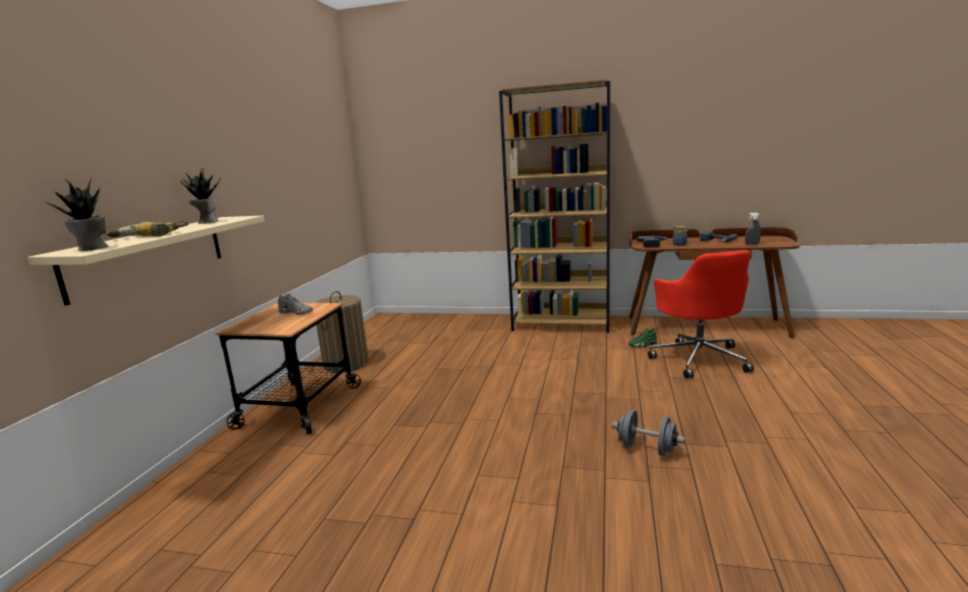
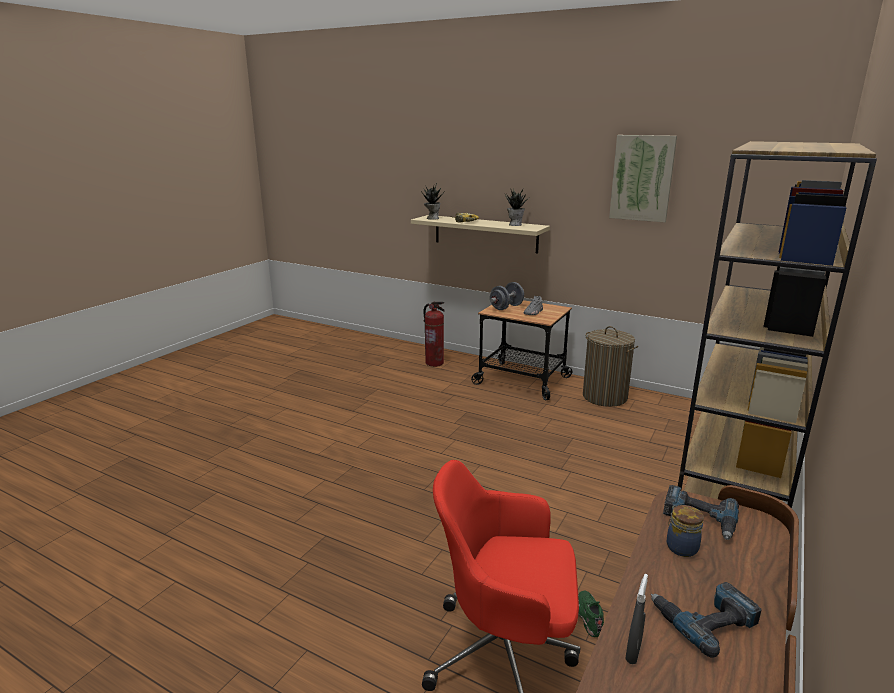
camera: 105 degrees right, 5 degrees up
grey dumbbell [612,410,685,456] -> grey dumbbell moved to [490,282,524,310]
none -> fire extinguisher [423,302,445,367]
none -> picture [609,135,677,222]

